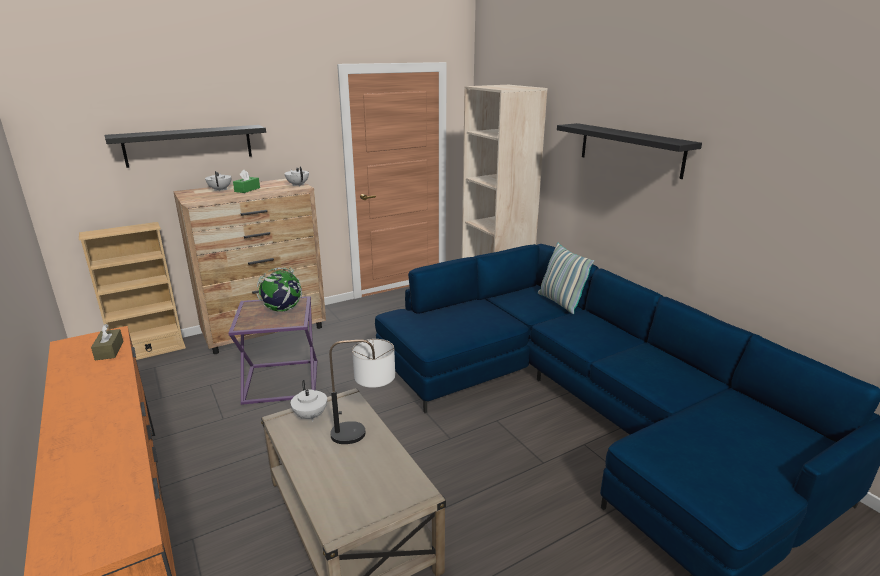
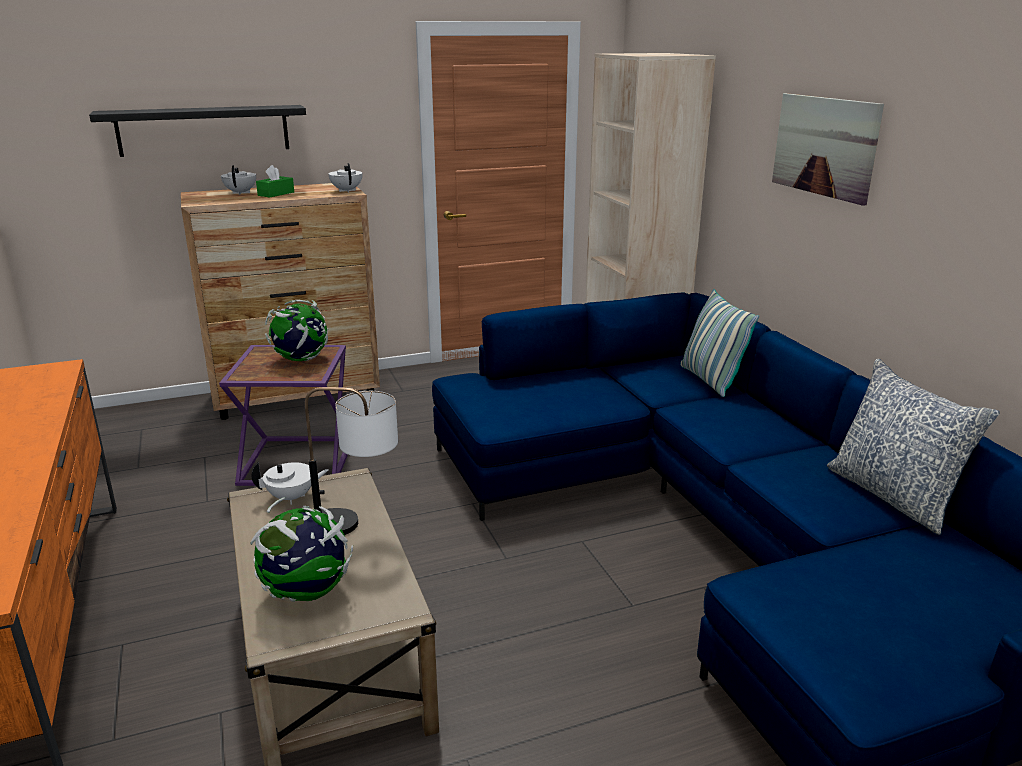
camera: 10 degrees right, 0 degrees up
beige bookcase [79,222,186,360] -> none
brown tissue box [91,324,123,360] -> none
white teapot [291,380,327,422] -> white teapot turned 90 degrees counterclockwise [252,462,329,504]
black shelf [557,123,702,179] -> picture [772,93,884,206]
none -> globe [250,497,353,602]
none -> pillow [827,359,1000,535]

